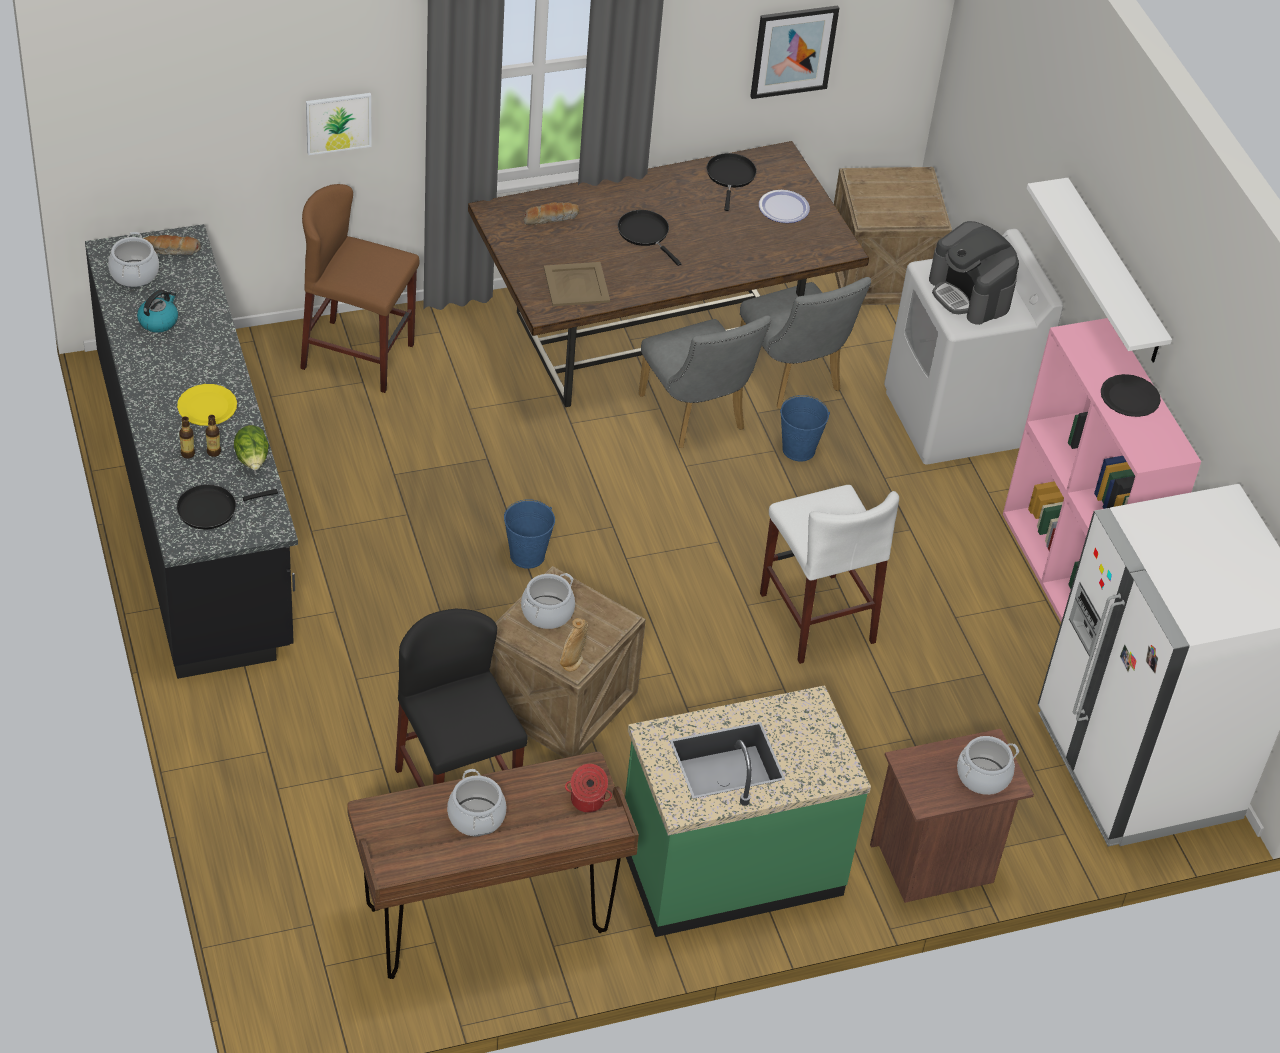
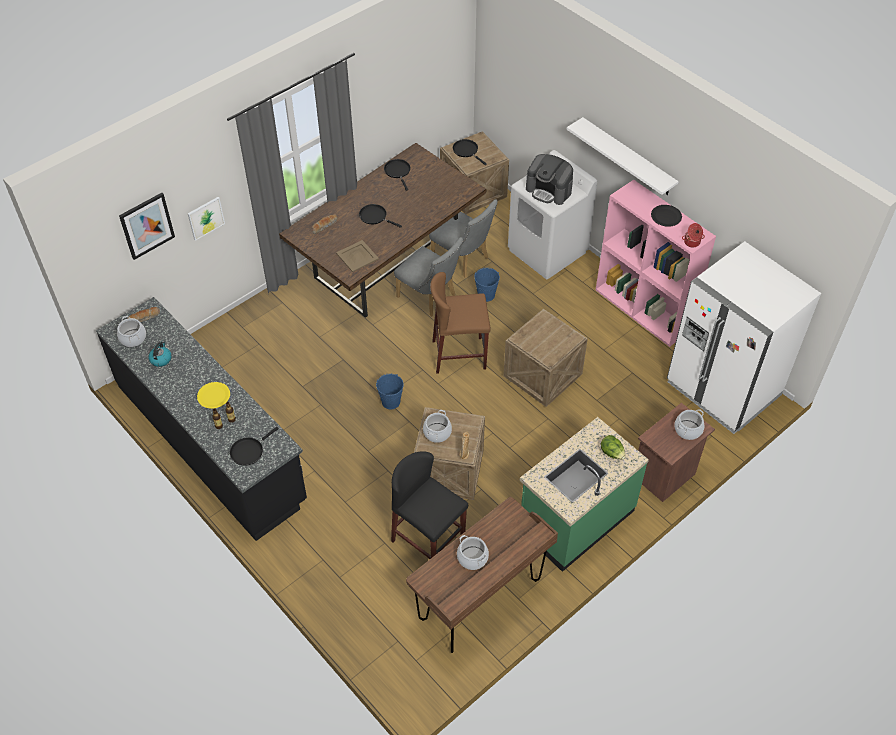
camera: 20 degrees left, 5 degrees up
lettuce [234,425,269,470] -> lettuce moved to [601,435,625,460]
brown stool [300,184,419,393] -> brown stool moved to [430,272,491,374]
cooking pot [565,764,612,813] -> cooking pot moved to [682,223,705,247]
picture [750,5,839,99] -> picture moved to [119,193,175,260]
plate [759,190,810,223] -> none
white stool [760,485,899,664] -> crate [503,309,588,407]
none -> black frying pan [453,139,487,165]

